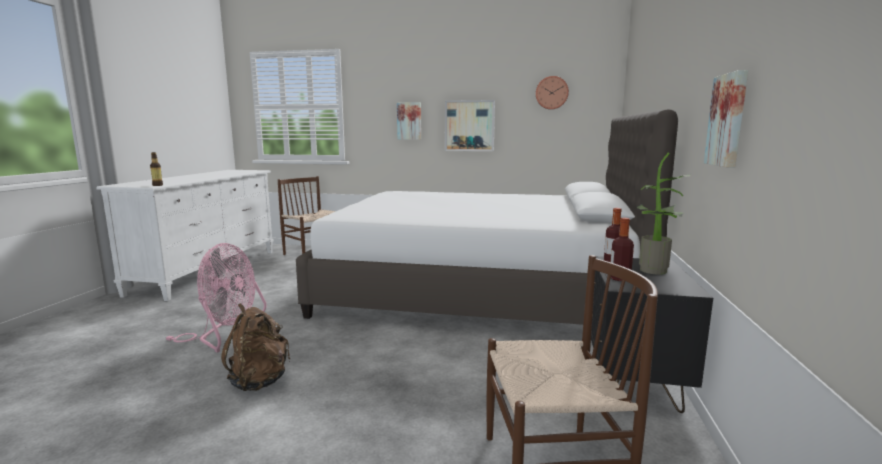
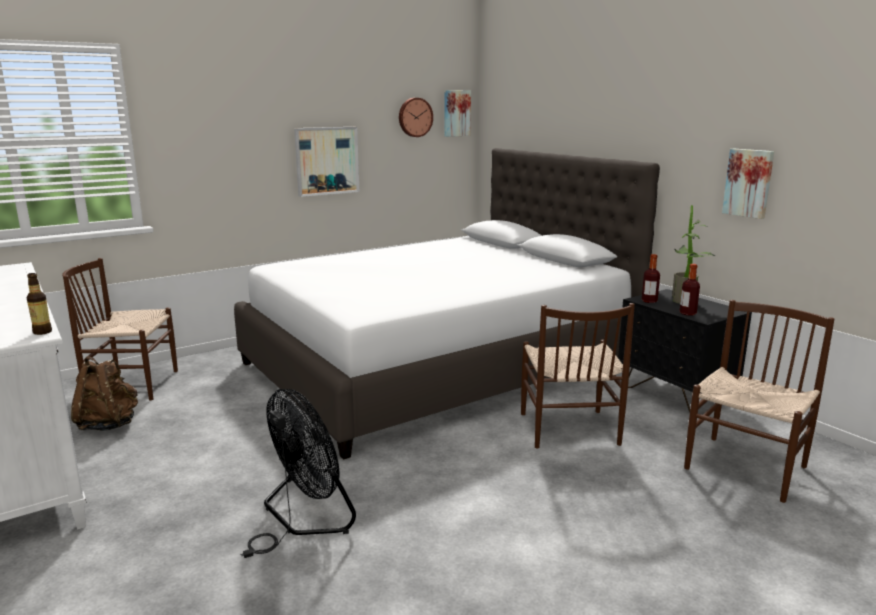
camera: 45 degrees left, 5 degrees up
pink fan [166,243,266,352] -> black fan [240,389,356,558]
brown backpack [221,303,290,391] -> brown backpack moved to [71,357,138,431]
picture [397,102,421,140] -> picture moved to [444,90,471,137]
none -> brown chair [521,303,635,448]

